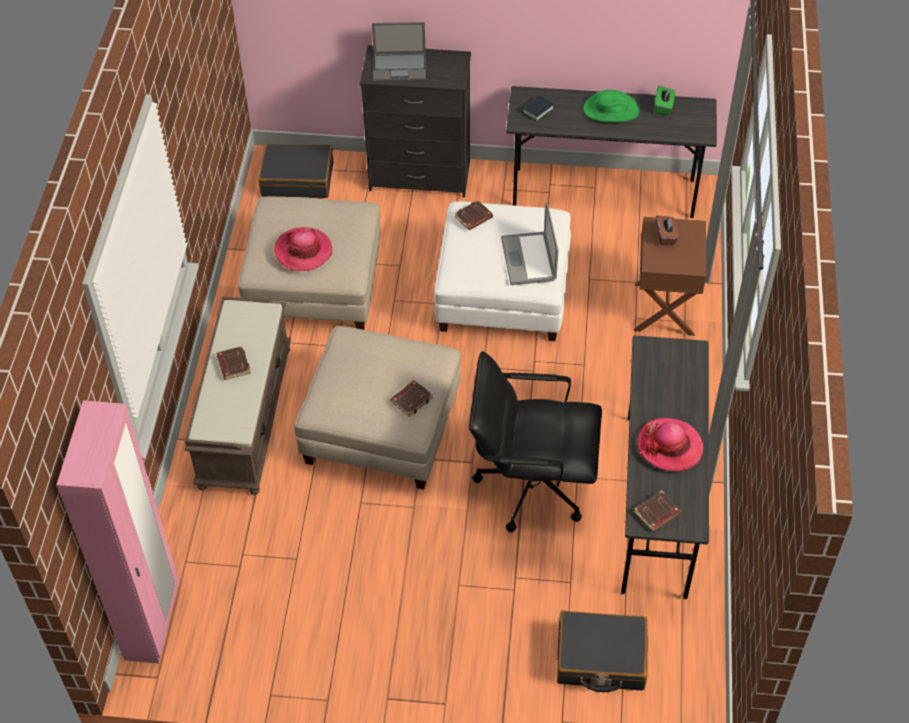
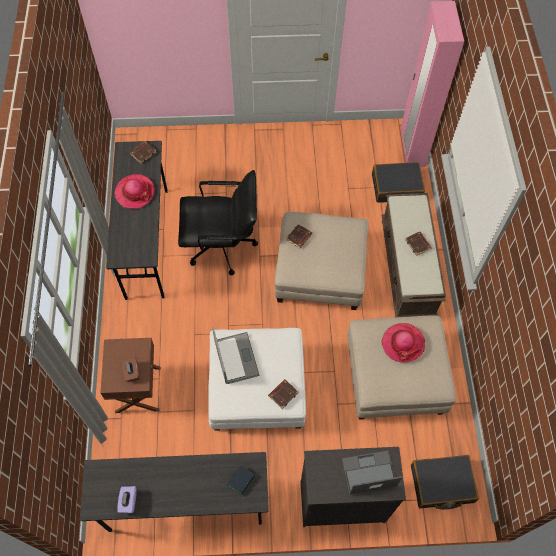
camera: 170 degrees right, 10 degrees up
black suitcase [557,610,648,692] -> black suitcase moved to [372,162,425,203]
green hat [583,90,640,122] -> none
green tissue box [655,86,675,115] -> purple tissue box [117,486,137,513]

